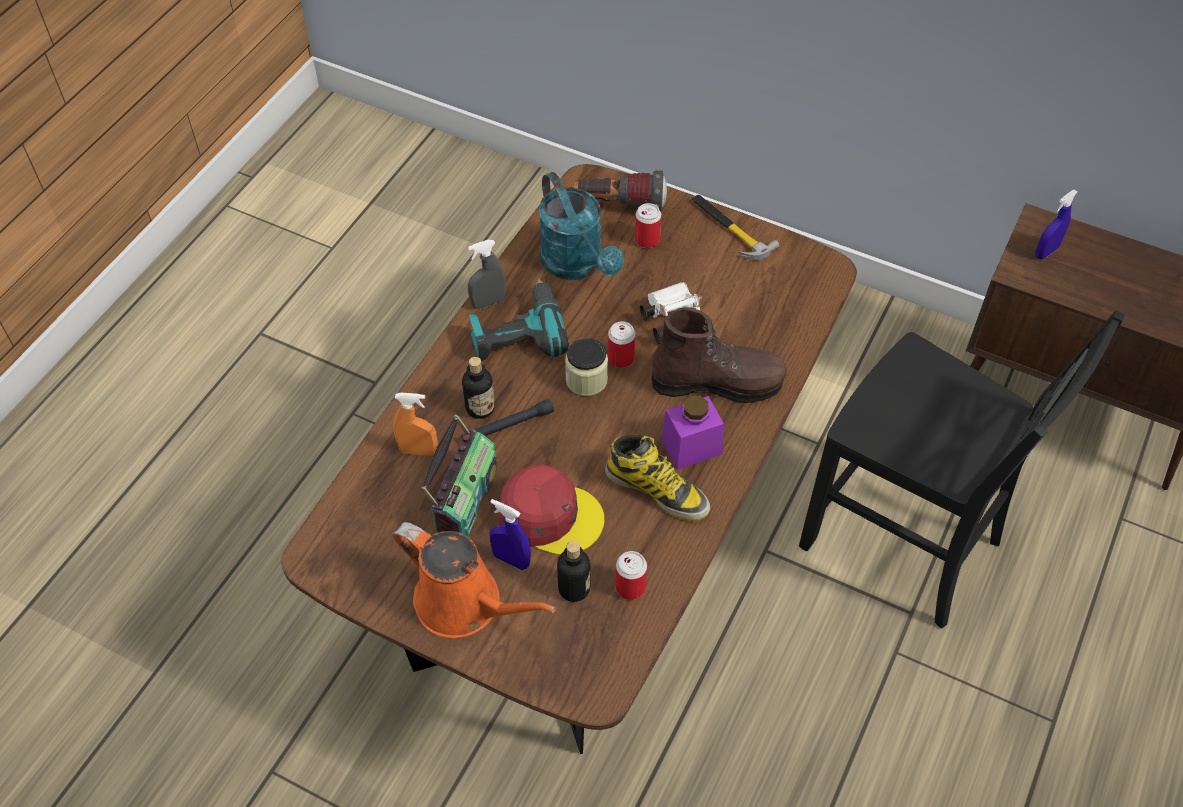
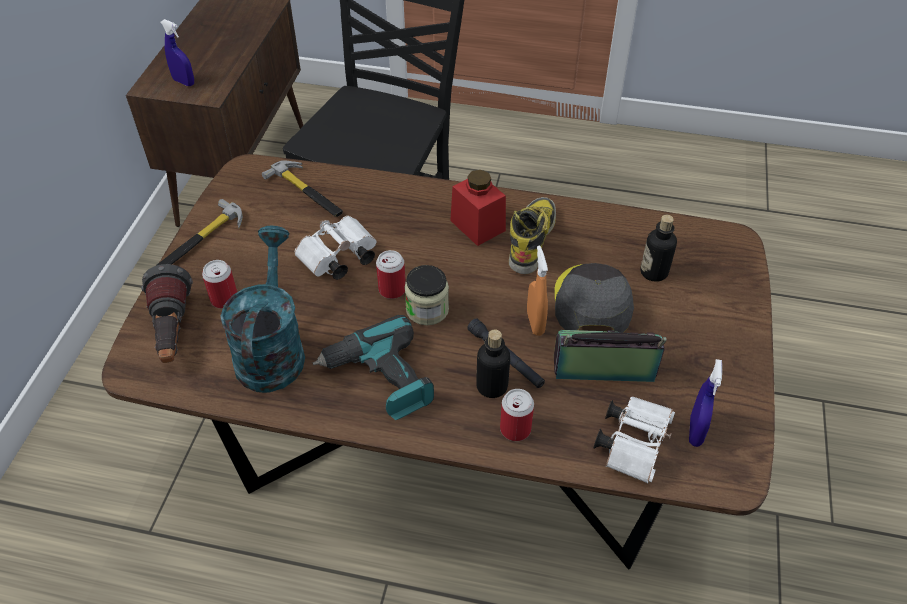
camera: 105 degrees left, 5 degrees down
orange spray bottle [393,393,438,456] -> orange spray bottle moved to [527,246,548,336]
orange watering can [393,522,556,638] -> none
grey spray bottle [468,240,506,309] -> none
blue spray bottle [490,499,531,570] -> blue spray bottle moved to [689,359,722,447]
red cap [498,464,604,555] -> grey cap [554,263,634,333]
turquoise watering can [539,172,624,280] -> turquoise watering can turned 45 degrees counterclockwise [220,226,305,393]
can [615,551,647,600] -> can moved to [500,389,534,441]
brown boot [651,307,787,403] -> none
purple jar [661,396,724,470] -> red jar [450,170,506,246]
none -> hammer [262,160,343,217]
none -> white binoculars [593,396,675,484]

